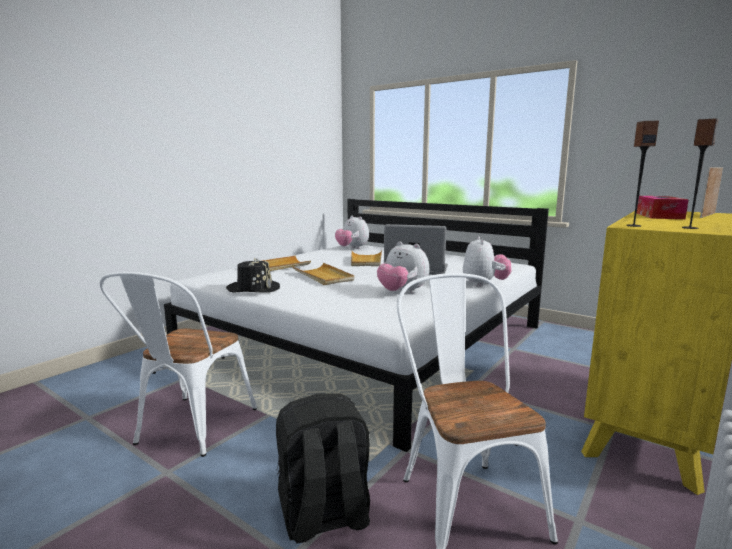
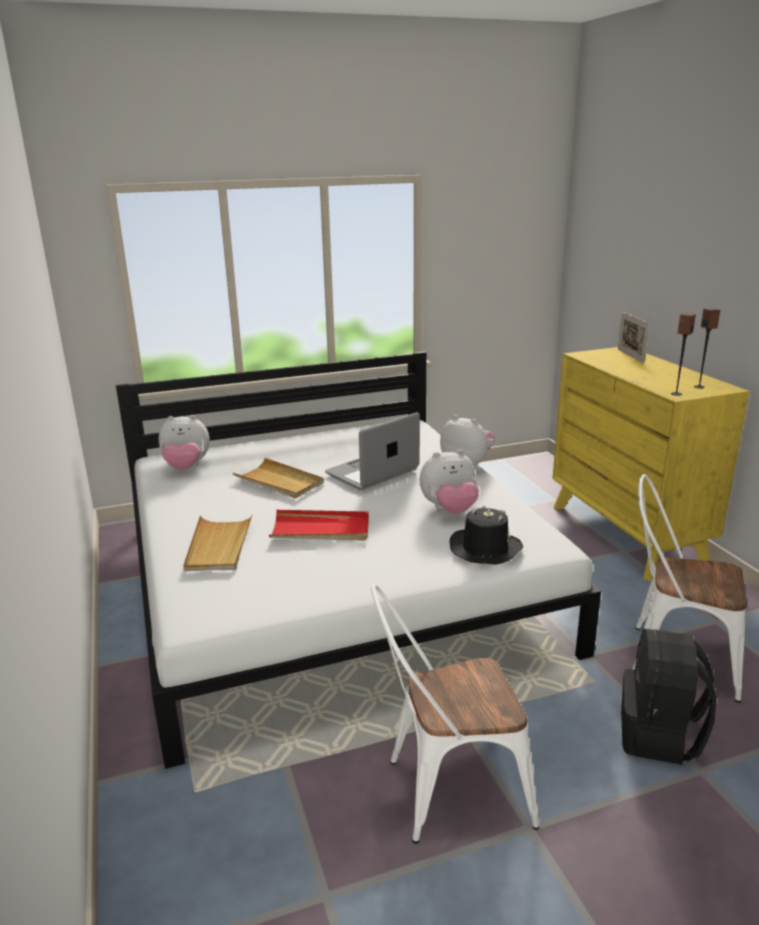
camera: 55 degrees left, 10 degrees up
white chair [100,272,257,457] -> white chair turned 120 degrees clockwise [371,584,539,844]
black hat [226,258,280,293] -> black hat moved to [450,506,523,565]
beige tray [292,263,354,285] -> red tray [269,510,369,541]
tissue box [636,196,689,219] -> none

